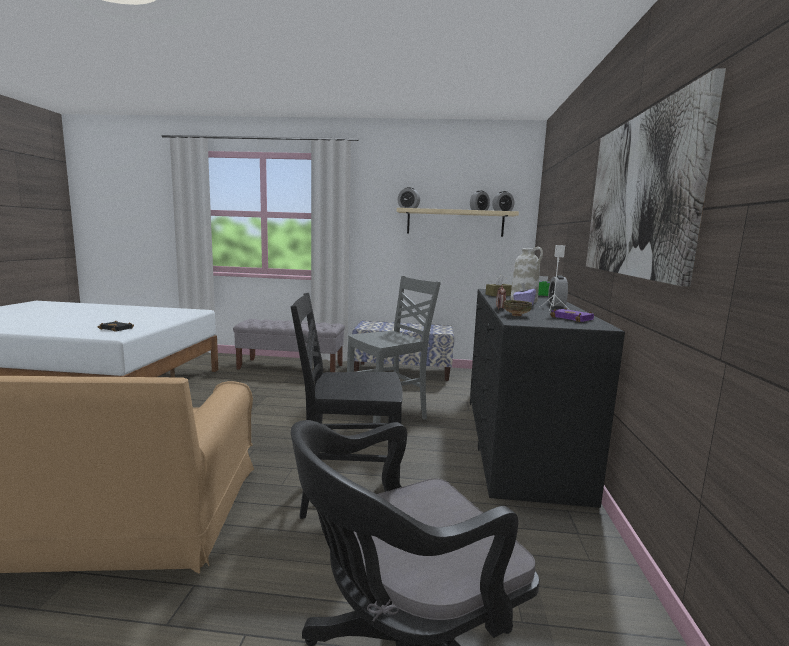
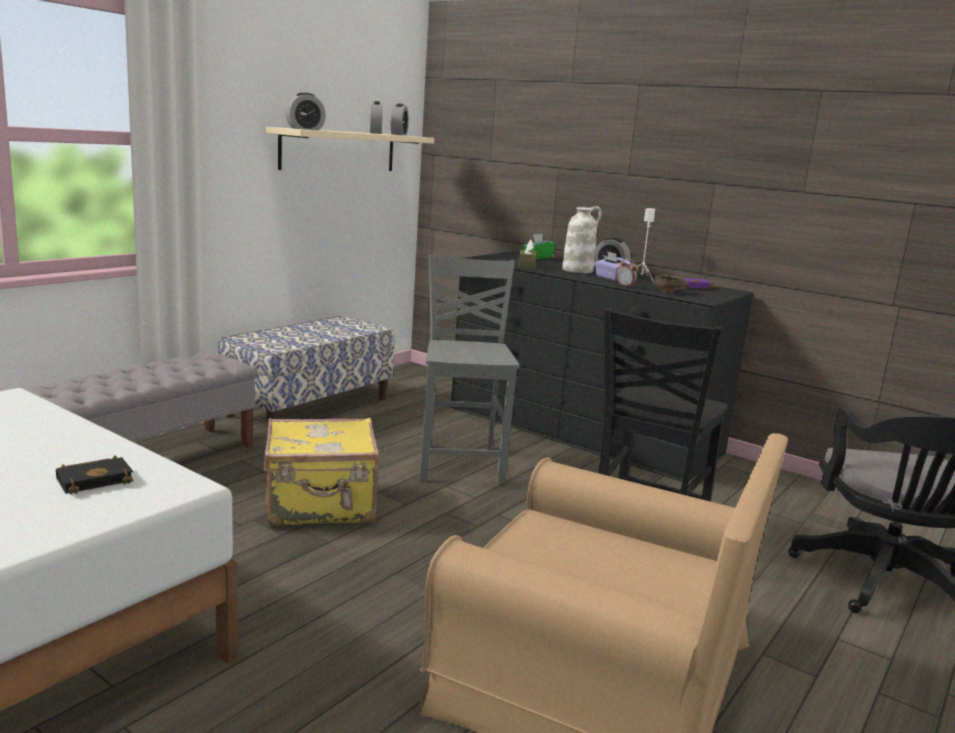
camera: 60 degrees left, 5 degrees up
picture [586,68,726,287] -> none
none -> yellow suitcase [264,418,380,526]

